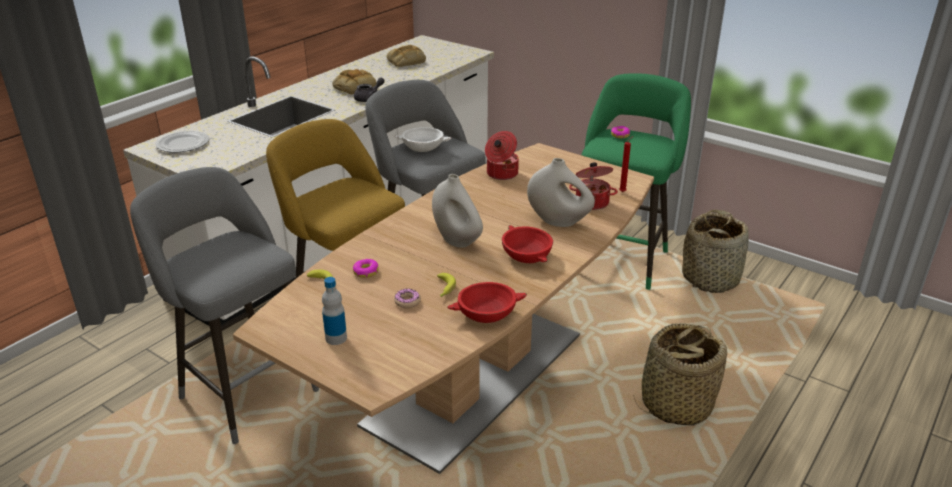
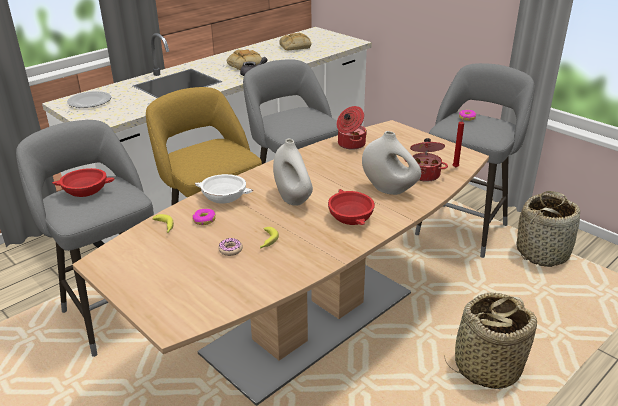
camera: 10 degrees right, 0 degrees up
bottle [322,277,347,345] -> none
white bowl [395,127,451,152] -> white bowl moved to [195,174,253,204]
red bowl [447,282,527,323] -> red bowl moved to [52,168,115,197]
green stool [582,73,691,290] -> grey stool [415,63,535,258]

